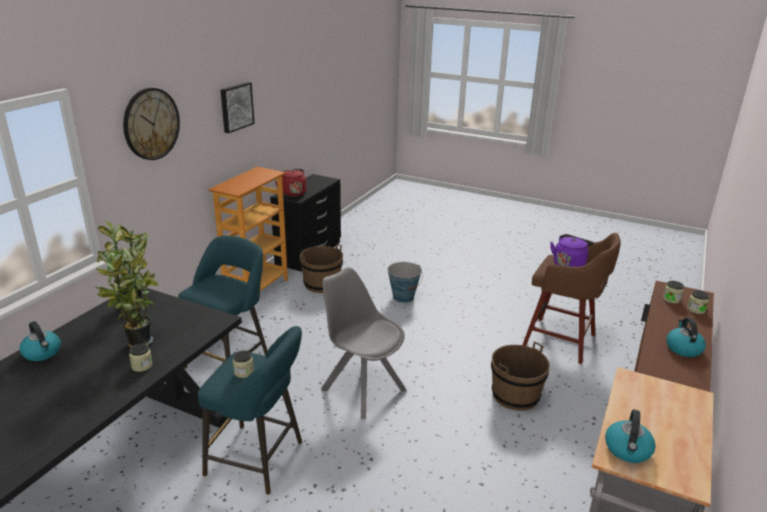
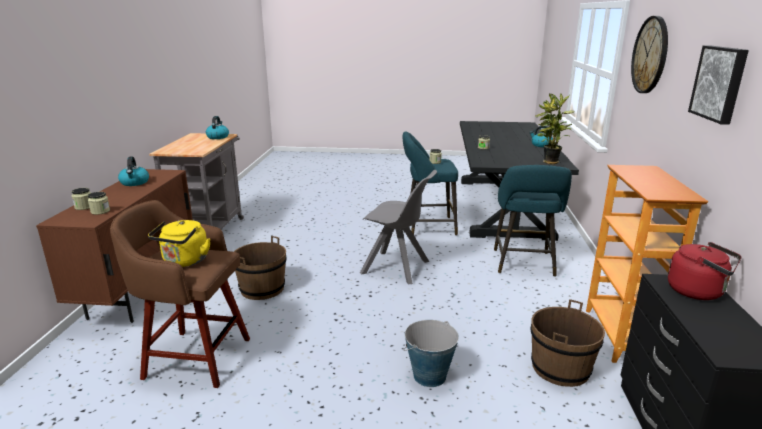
camera: 160 degrees right, 5 degrees down
potted plant [95,247,158,348] -> none
purple kettle [550,234,594,267] -> yellow kettle [148,220,210,267]

